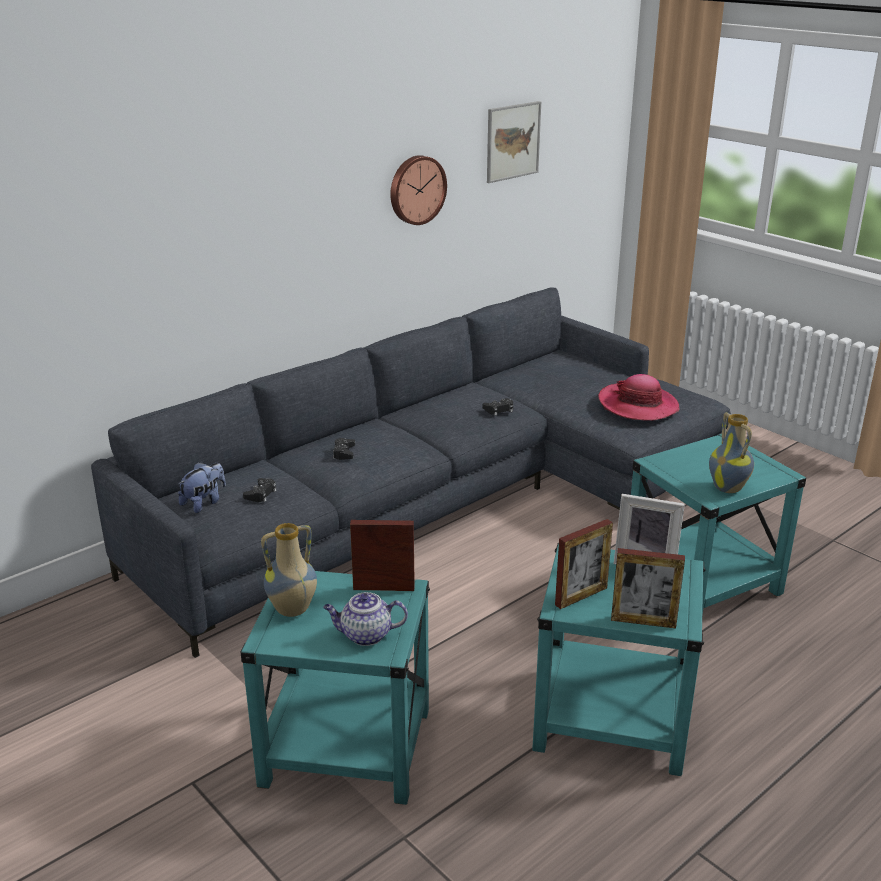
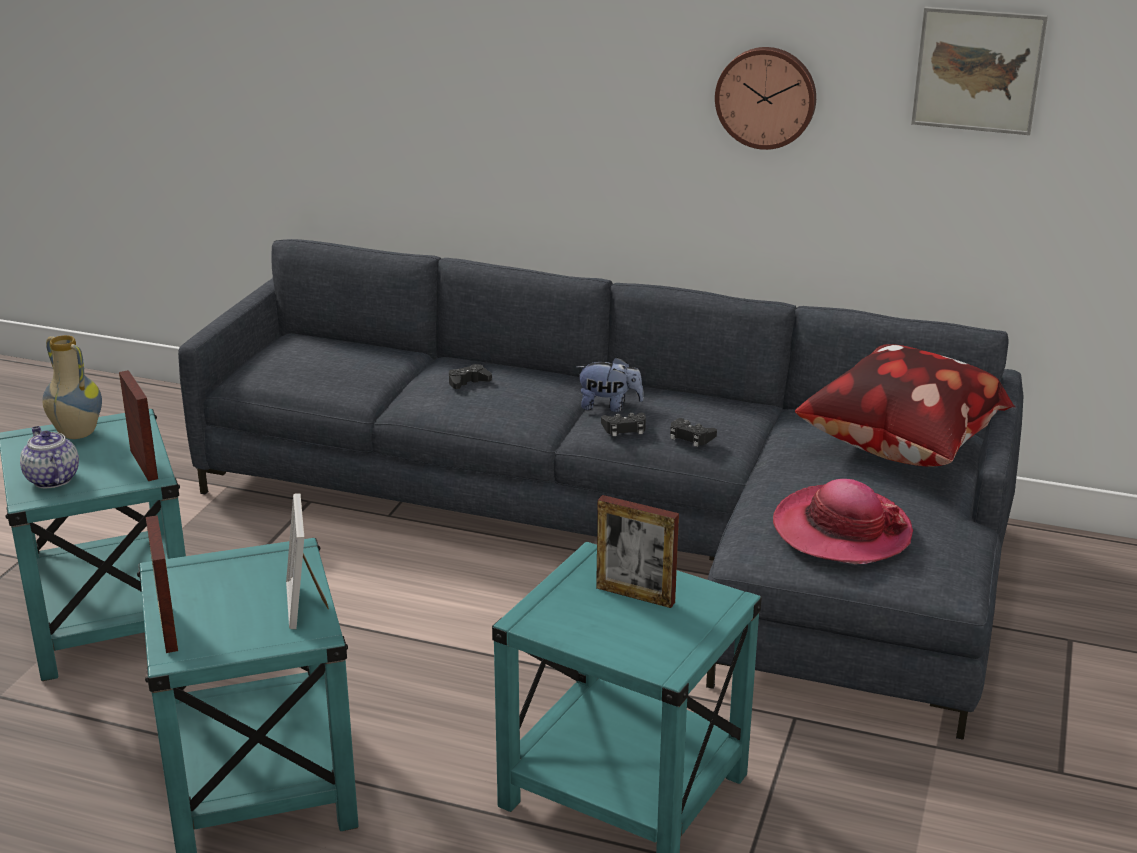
camera: 60 degrees right, 0 degrees up
plush toy [178,462,226,513] -> plush toy moved to [576,357,644,412]
black game controller [243,478,277,502] -> black game controller moved to [601,413,646,436]
picture frame [555,519,613,609] -> picture frame moved to [596,495,679,608]
vase [709,412,754,493] -> none
none -> pillow [795,344,1016,467]

